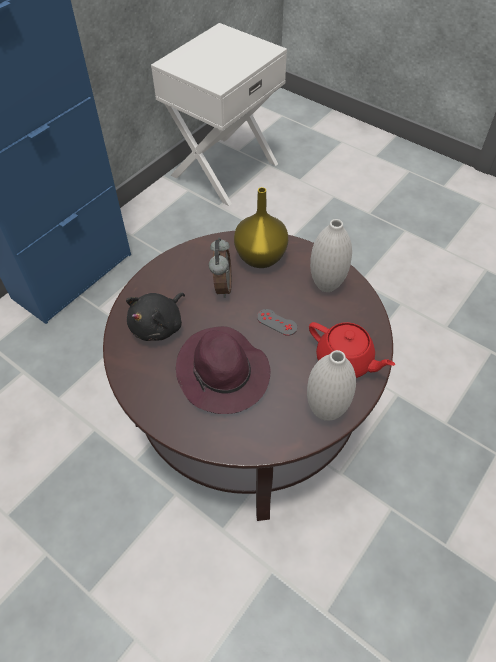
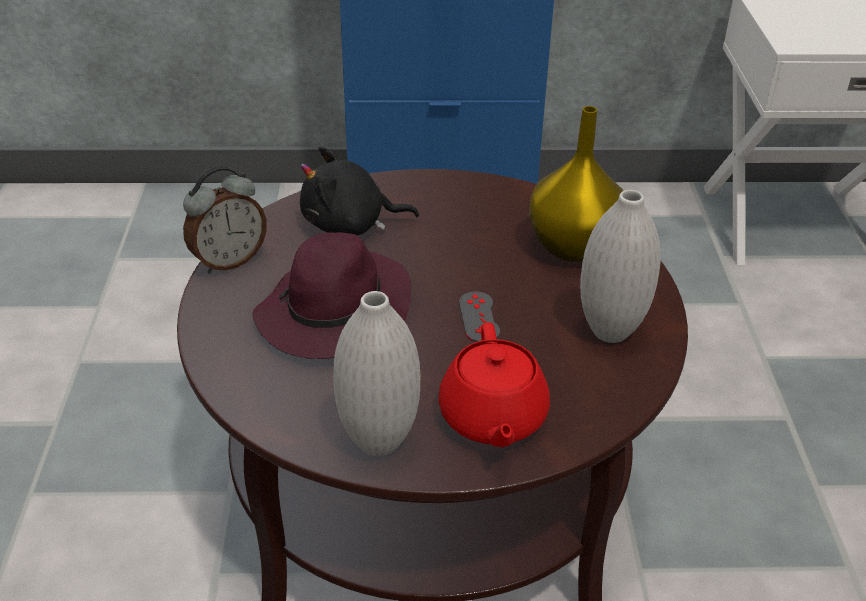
camera: 50 degrees right, 15 degrees down
alarm clock [209,238,232,298] -> alarm clock moved to [183,166,267,274]

